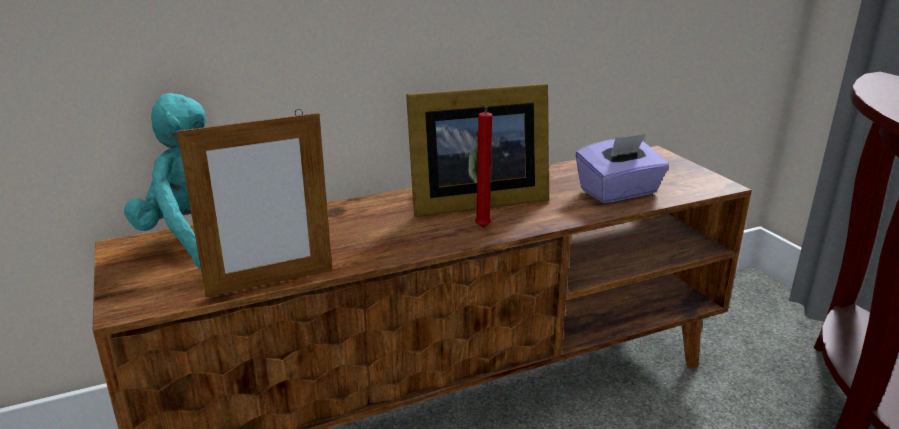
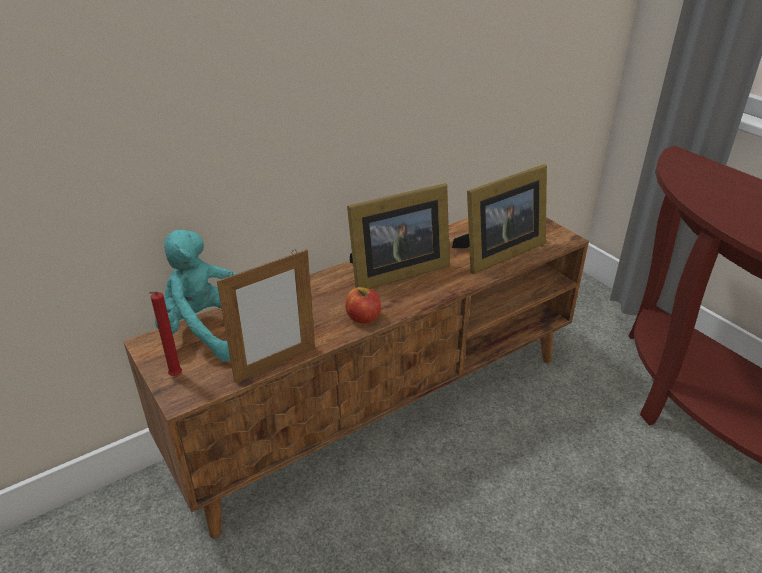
camera: 10 degrees left, 10 degrees up
red candle [475,104,493,227] -> red candle moved to [149,291,182,376]
purple tissue box [575,134,669,203] -> picture frame [452,164,547,274]
none -> apple [345,287,381,323]

